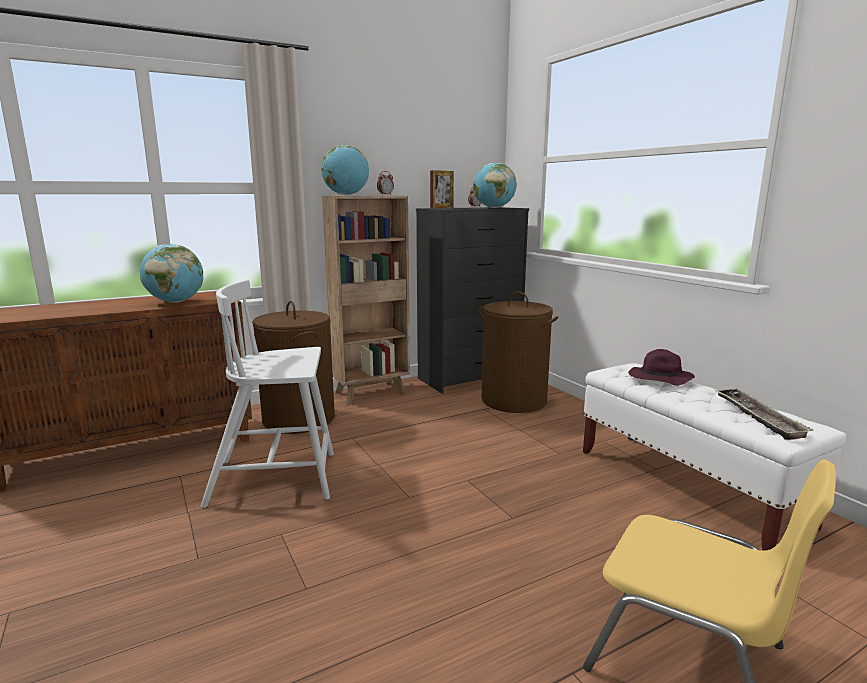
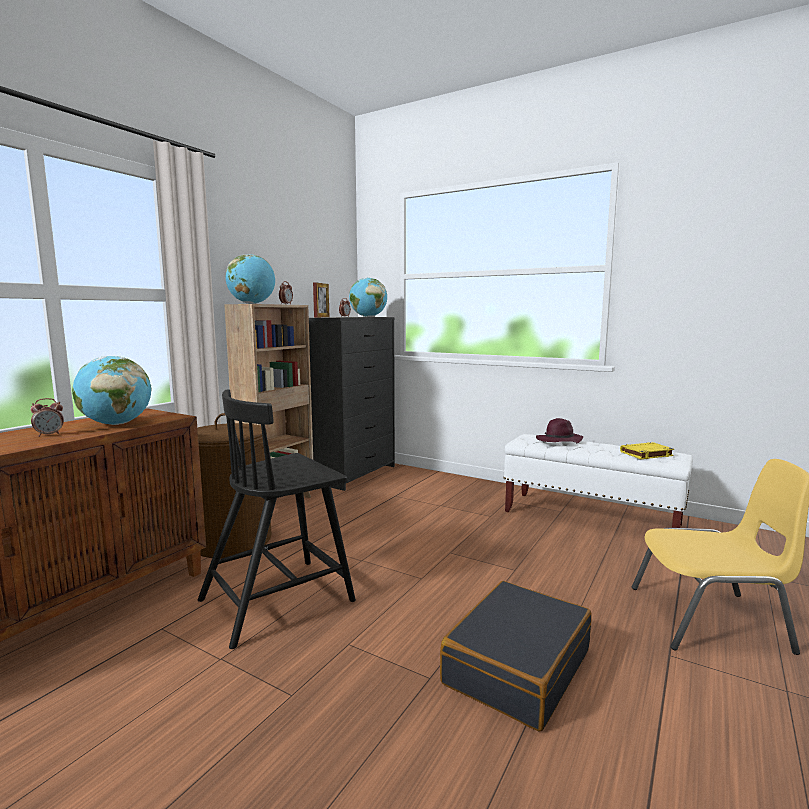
camera: 30 degrees left, 5 degrees down
white chair [201,280,334,508] -> black chair [198,389,356,649]
brown laundry basket [478,291,558,413] -> none
tray [714,388,814,440] -> yellow book [620,442,674,459]
none -> alarm clock [30,398,64,437]
none -> black suitcase [440,581,592,732]

